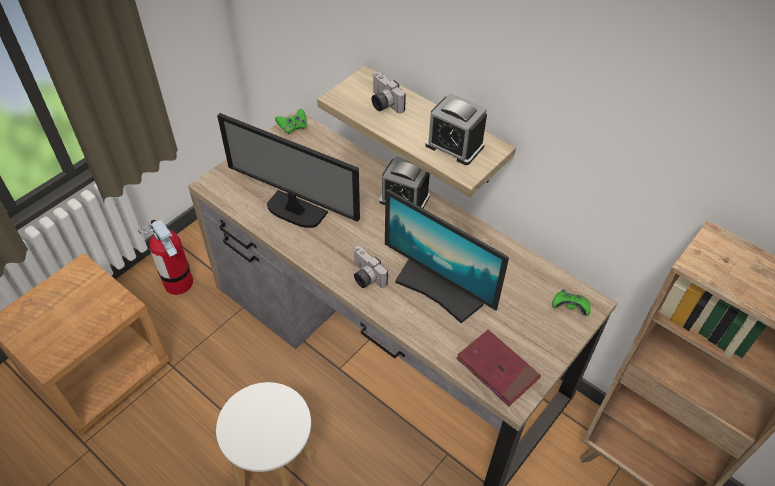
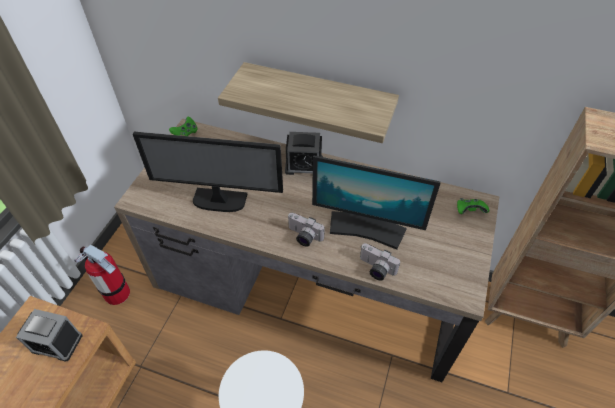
camera: 20 degrees left, 0 degrees up
camera [372,72,406,114] -> camera moved to [360,243,400,281]
alarm clock [426,93,487,165] -> alarm clock moved to [16,309,82,362]
red book [457,330,541,406] -> none

